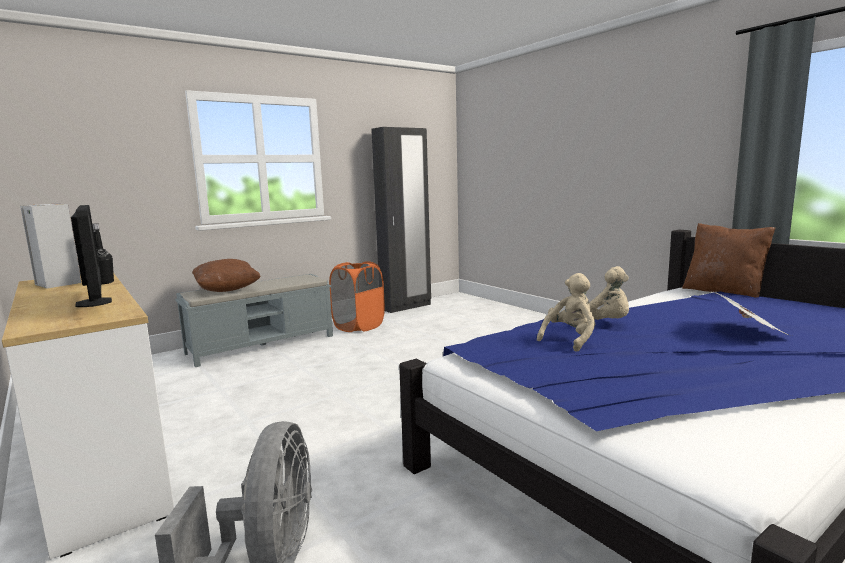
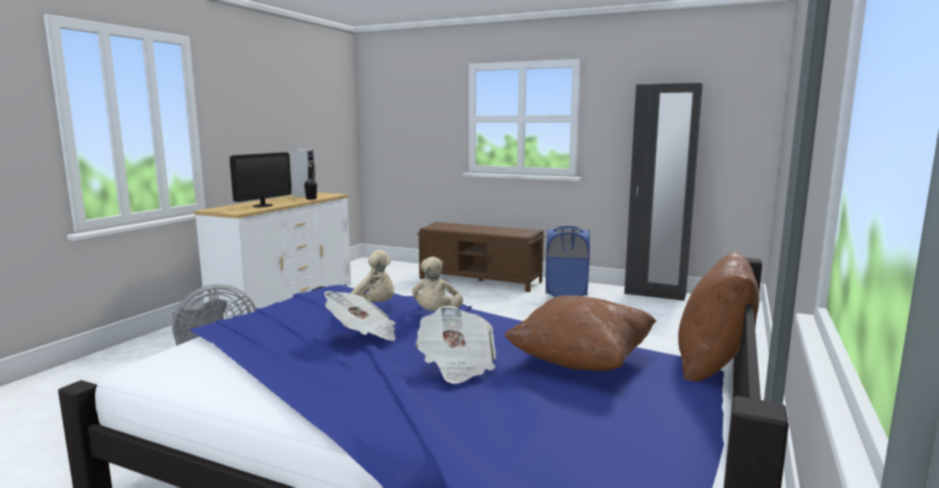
camera: 60 degrees right, 0 degrees up
grey bench [175,274,333,367] -> brown bench [417,222,545,292]
brown pillow [192,259,260,292] -> brown pillow moved to [504,295,656,371]
orange laundry basket [329,261,385,332] -> blue laundry basket [546,226,590,297]
none -> newspaper [324,291,396,341]

